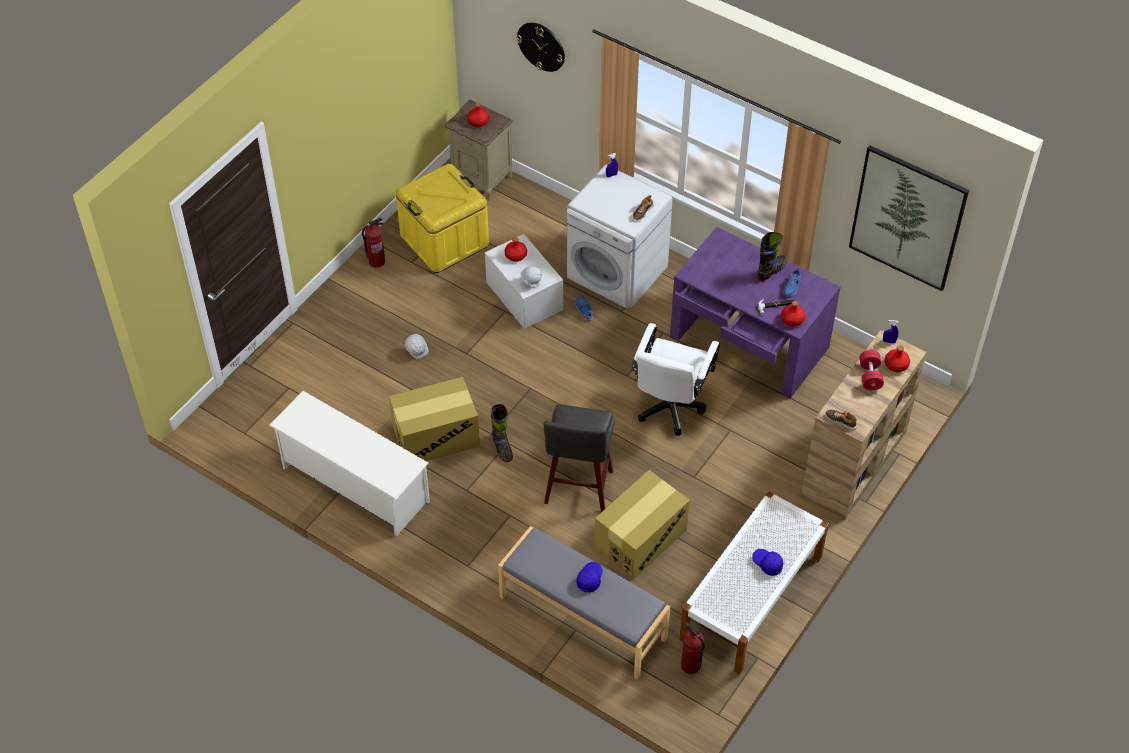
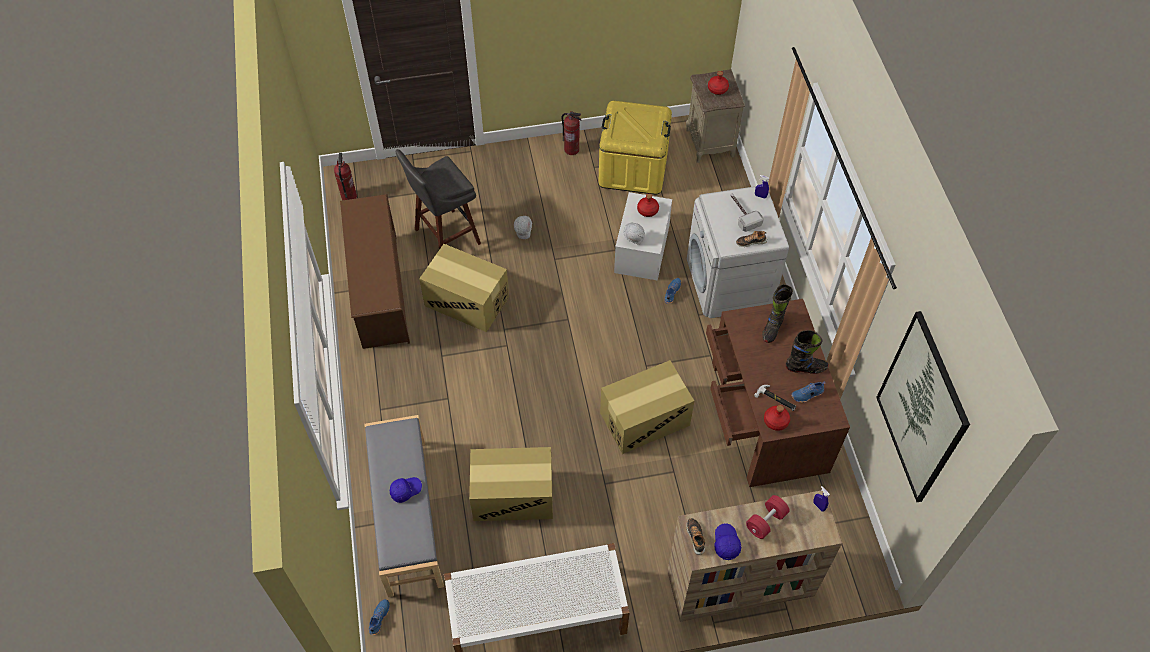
camera: 45 degrees right, 5 degrees up
white shoe rack [269,391,430,536] -> brown shoe rack [340,194,410,349]
black boot [491,404,513,462] -> black boot moved to [762,284,793,343]
wall clock [516,22,565,72] -> none
grey stool [543,404,615,512] -> grey stool moved to [396,149,481,250]
white office chair [632,323,720,436] -> cardboard box [600,360,694,454]
purple desk [670,227,841,398] -> brown desk [706,299,850,487]
fire extinguisher [681,622,705,674] -> fire extinguisher moved to [334,153,357,200]
blue cap [752,549,783,576] -> blue cap moved to [714,523,741,560]
red bottle [885,345,910,372] -> none
none -> blue shoe [369,599,390,635]
none -> hammer [730,194,764,232]

